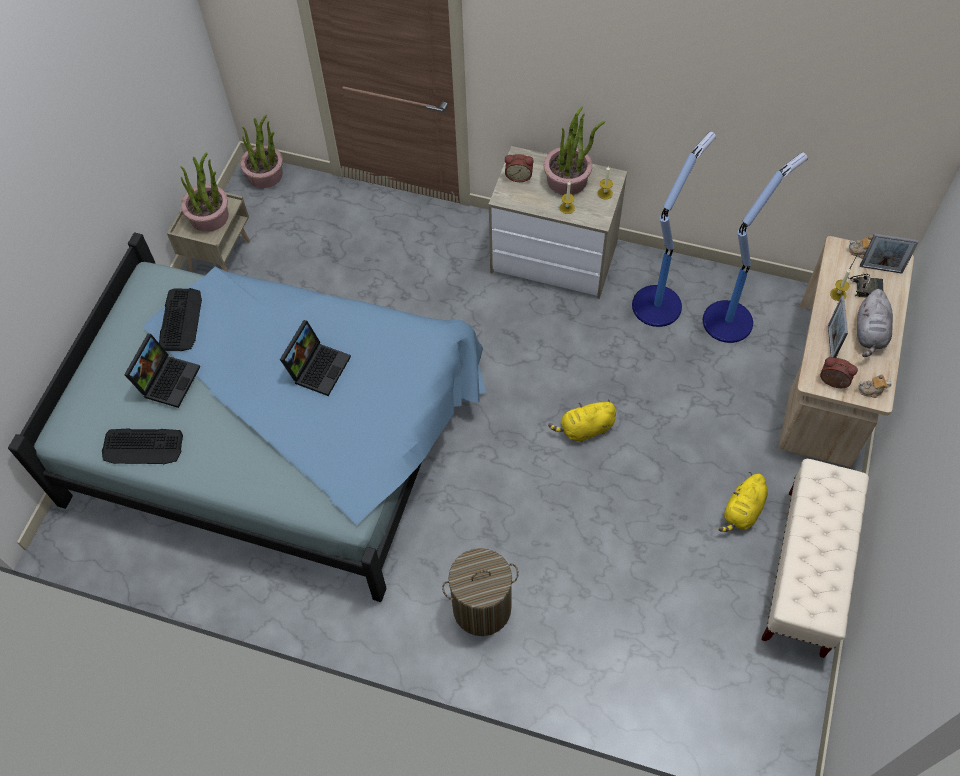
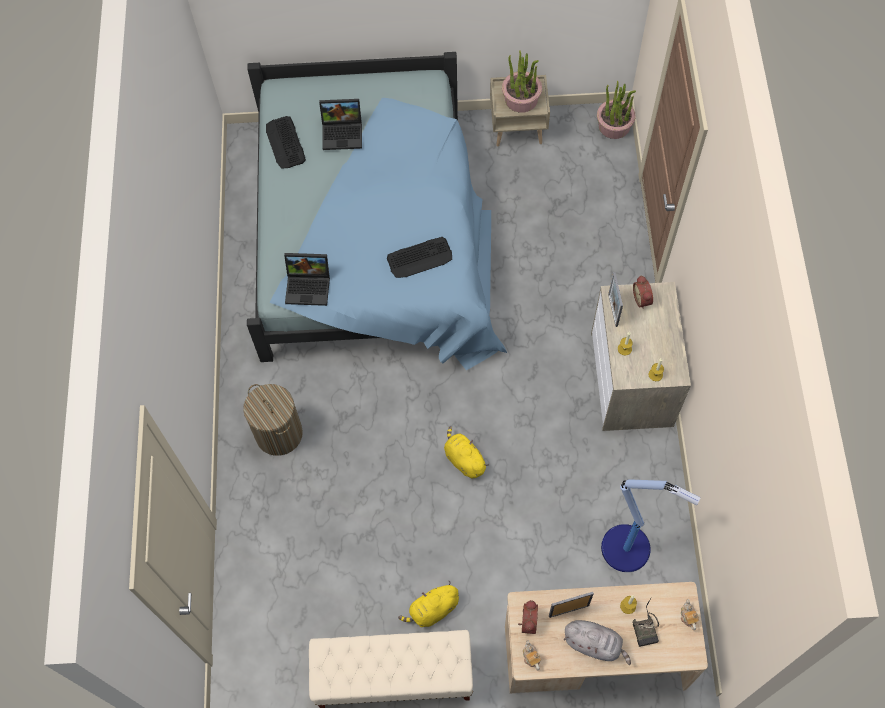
camera: 70 degrees right, 5 degrees up
keyboard [159,288,202,351] -> keyboard moved to [387,237,452,278]
laptop [280,320,351,396] -> laptop moved to [284,253,330,306]
potted plant [544,107,605,195] -> none
floor lamp [632,132,716,327] -> none
yellow plush toy [718,472,768,532] -> yellow plush toy turned 45 degrees counterclockwise [398,581,459,627]
grey plush toy [857,289,893,357] -> grey plush toy turned 150 degrees counterclockwise [564,620,631,665]
picture frame [860,233,919,274] -> picture frame moved to [608,272,623,327]

